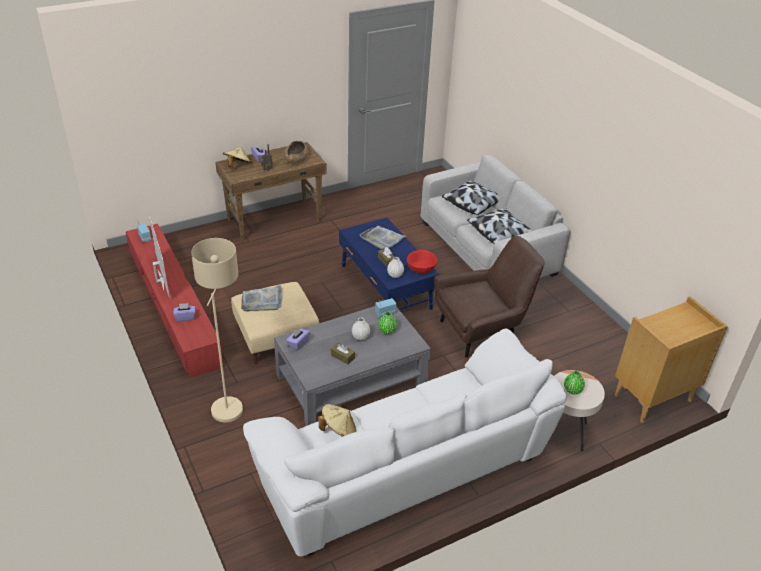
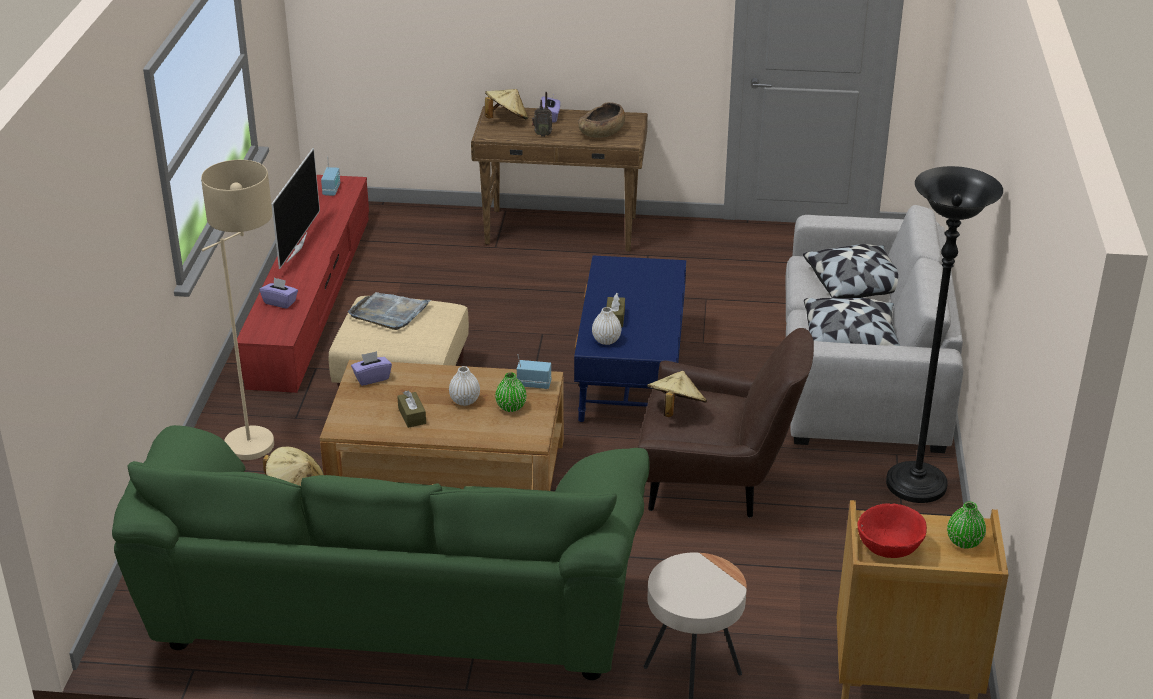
camera: 35 degrees right, 5 degrees down
white sofa [243,328,567,557] -> green sofa [112,425,650,680]
grey coffee table [274,306,431,426] -> brown coffee table [320,360,564,491]
grey tray [360,226,406,250] -> none
red bowl [407,250,437,274] -> red bowl moved to [857,503,927,558]
green vase [564,370,585,395] -> green vase moved to [947,502,986,549]
none -> beige hat [647,370,707,417]
none -> black floor lamp [886,166,1003,503]

